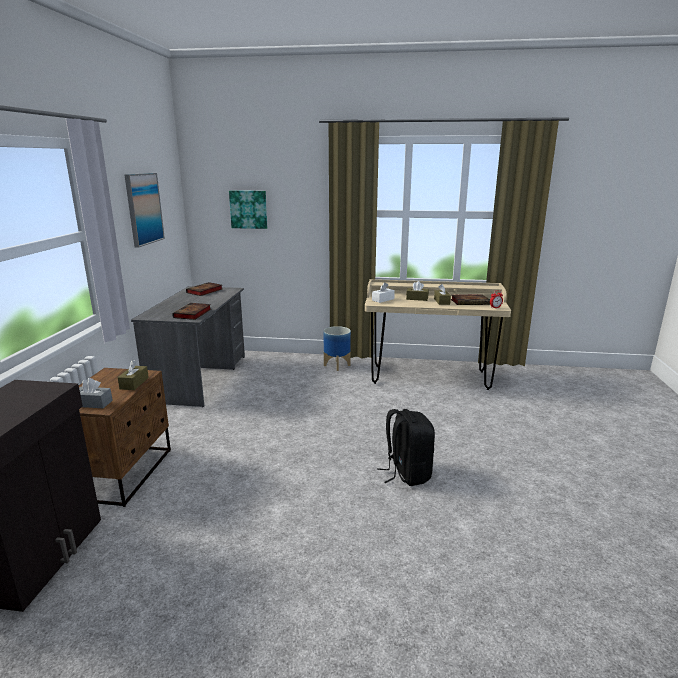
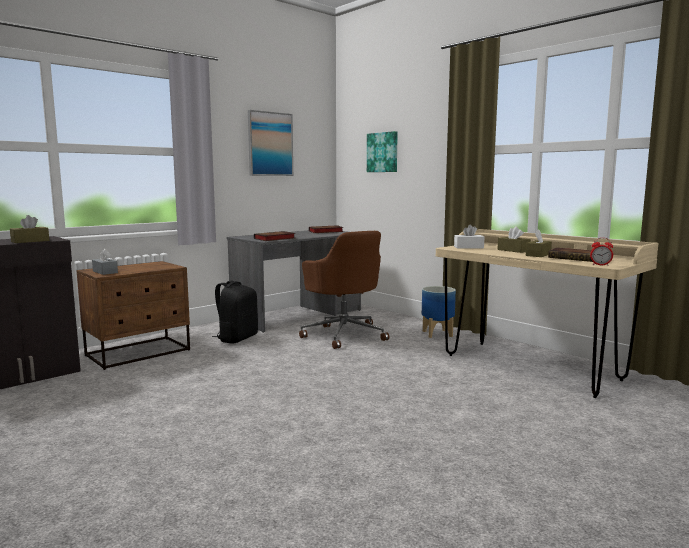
camera: 40 degrees right, 10 degrees down
brown tissue box [117,360,149,390] -> brown tissue box moved to [10,215,49,243]
black backpack [377,409,435,486] -> black backpack moved to [212,280,258,344]
none -> brown office chair [299,231,389,349]

